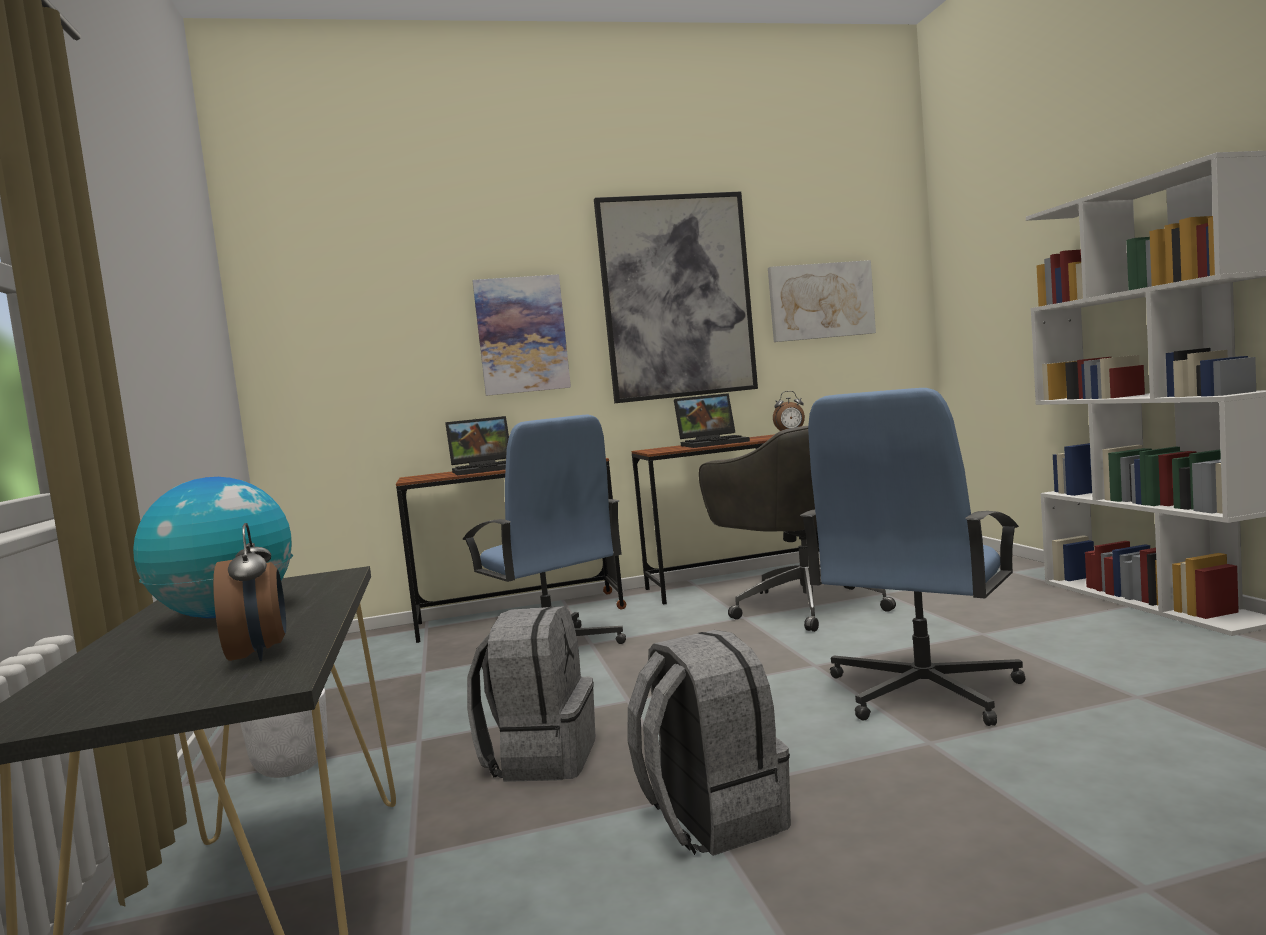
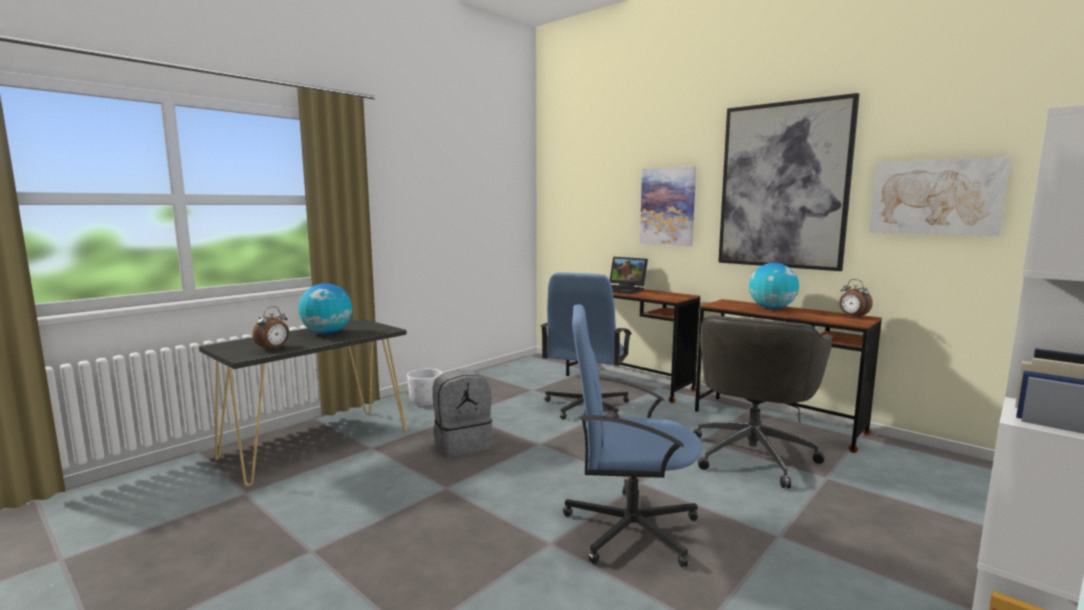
camera: 55 degrees right, 5 degrees up
grey backpack [627,630,791,856] -> none
laptop [674,393,750,448] -> globe [749,263,799,309]

